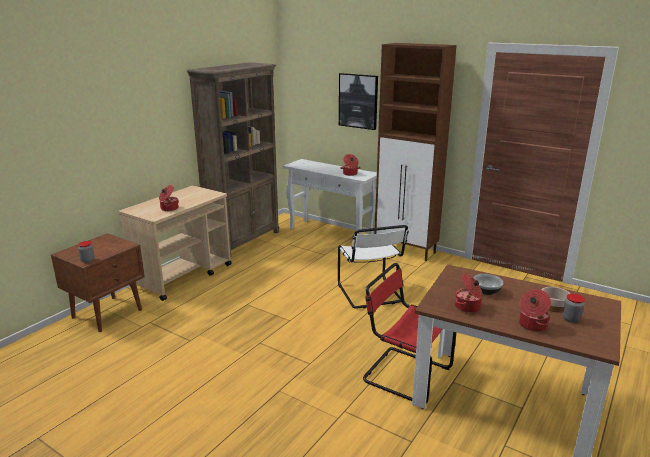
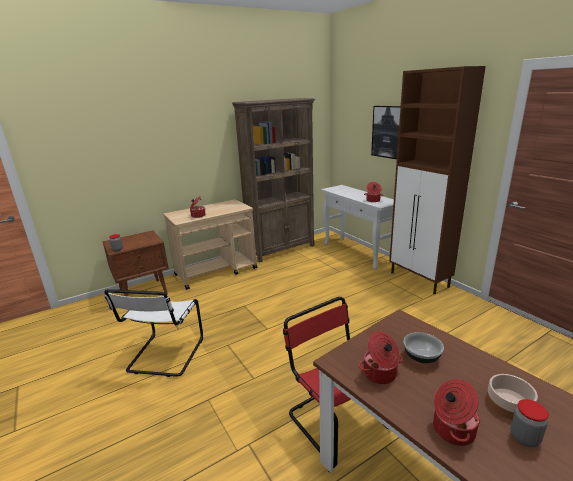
camera: 25 degrees right, 0 degrees up
white chair [338,225,409,309] -> white chair moved to [104,289,203,377]

